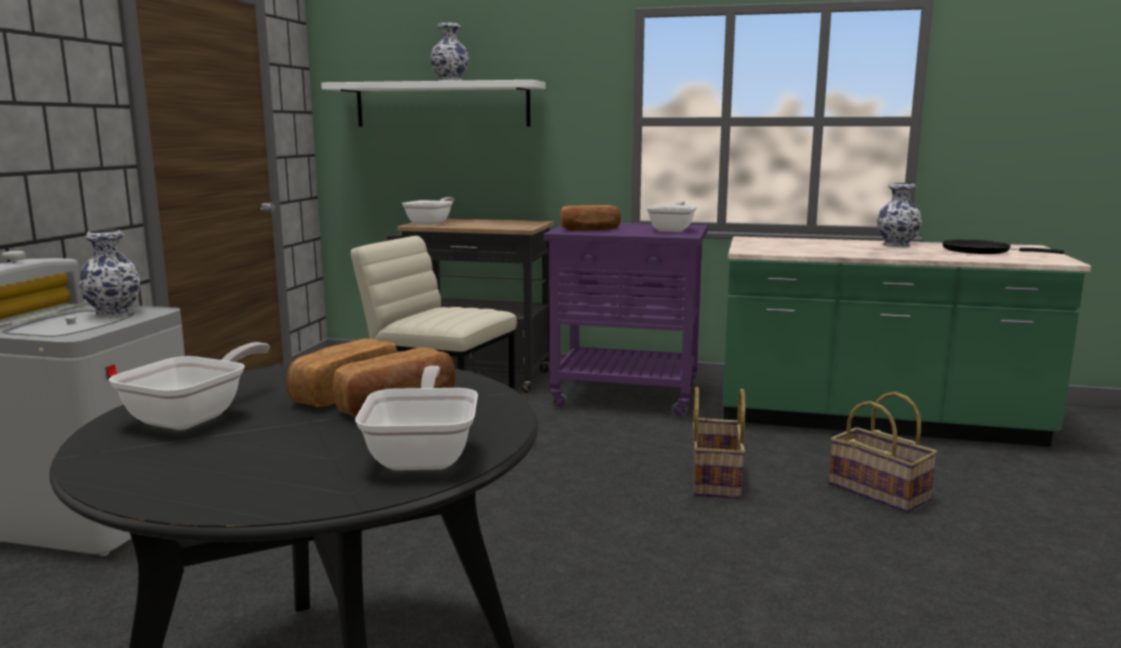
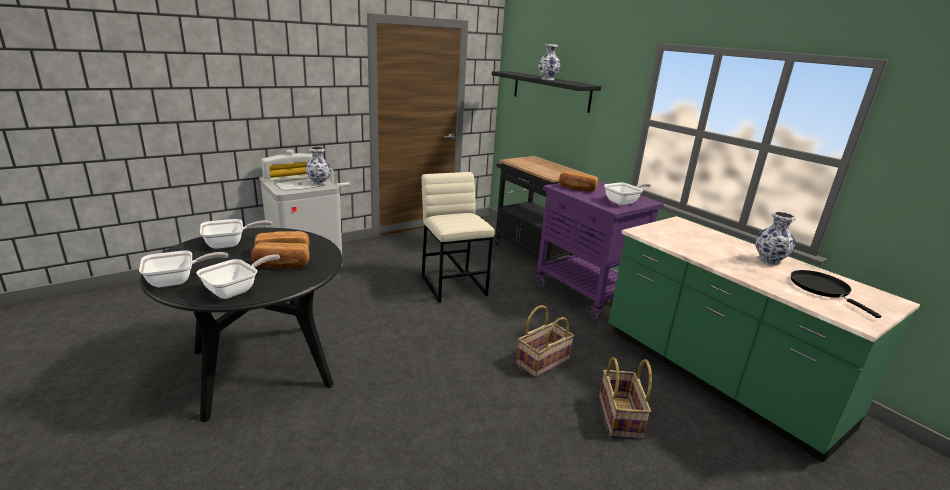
camera: 40 degrees right, 10 degrees up
white shelf [321,80,546,126] -> black shelf [492,71,601,113]
frying pan [402,197,454,225] -> frying pan moved to [139,250,228,287]

